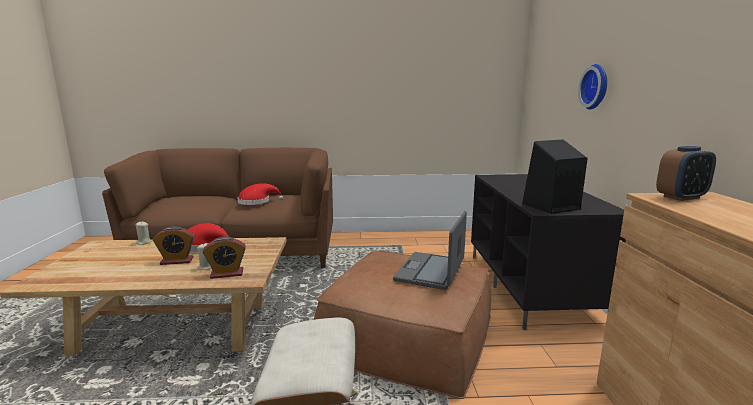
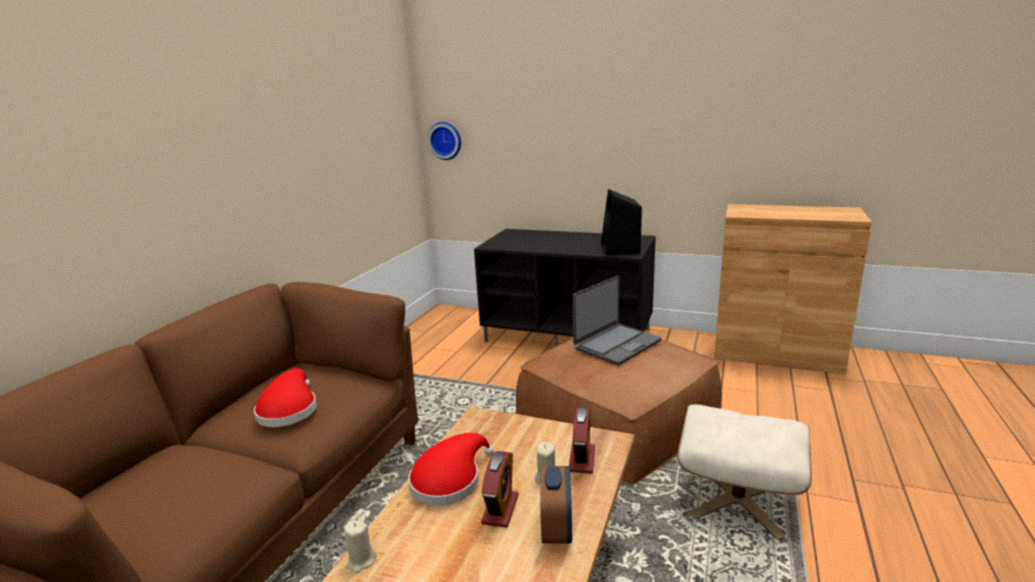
camera: 65 degrees left, 5 degrees up
laptop [393,211,467,290] -> laptop turned 90 degrees counterclockwise [573,276,661,366]
wall clock [578,64,607,109] -> wall clock moved to [428,122,461,160]
alarm clock [656,146,716,201] -> alarm clock moved to [540,466,572,544]

